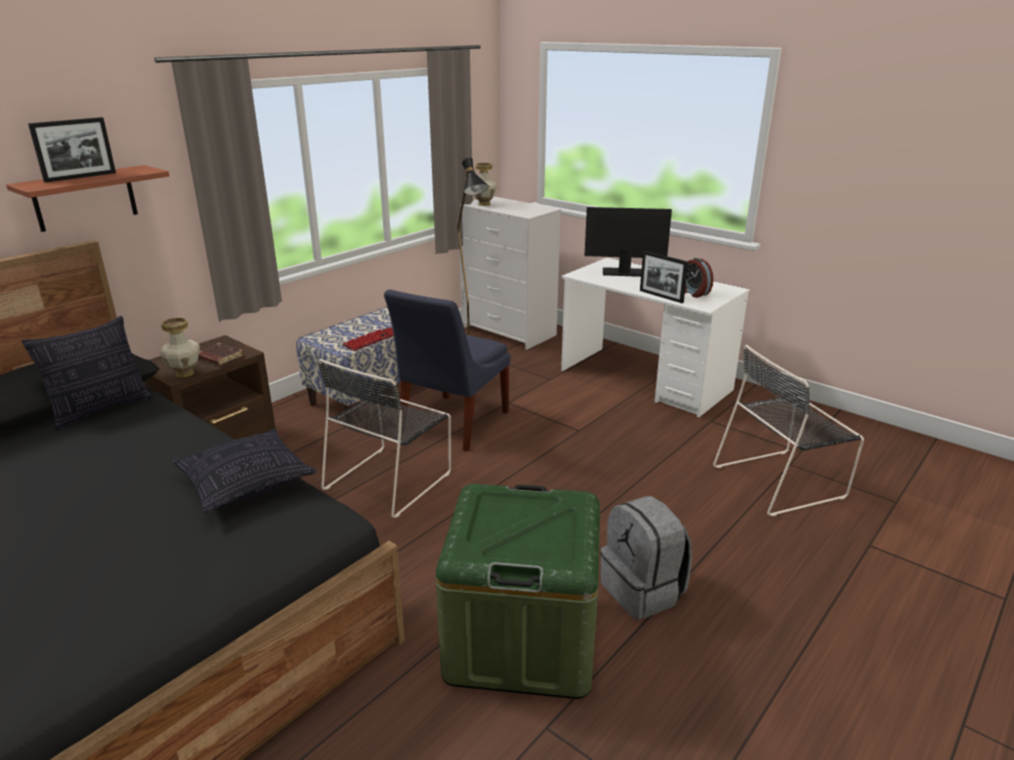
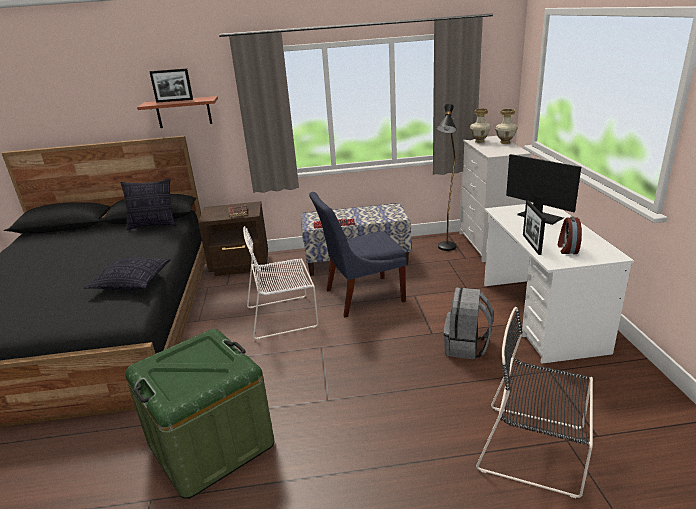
camera: 45 degrees right, 0 degrees up
vase [160,318,200,378] -> vase moved to [495,109,518,144]
black chair [318,359,451,518] -> white chair [243,226,318,340]
grey backpack [600,496,692,620] -> grey backpack moved to [444,287,493,360]

